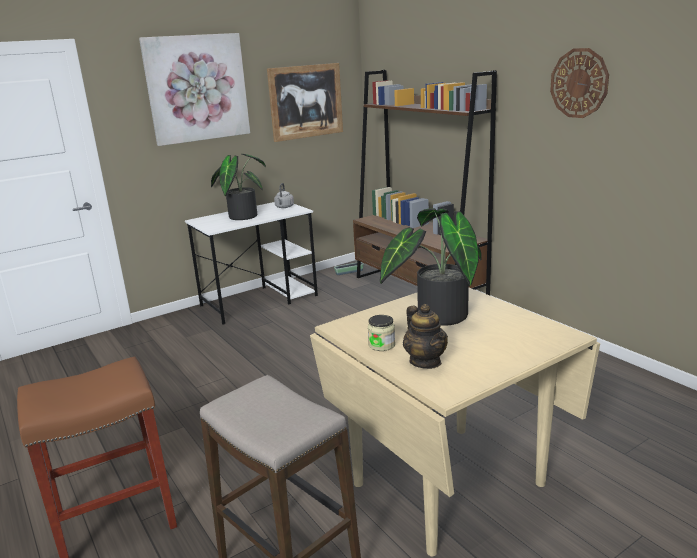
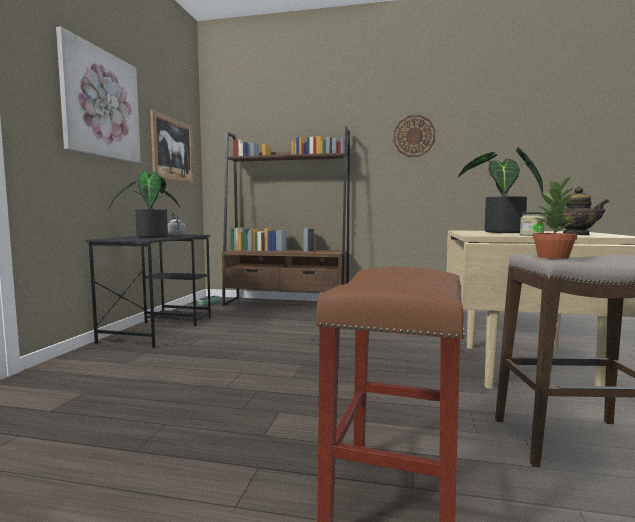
camera: 45 degrees left, 15 degrees down
white desk [185,202,318,325] -> black desk [86,234,211,348]
none -> potted plant [533,175,577,259]

